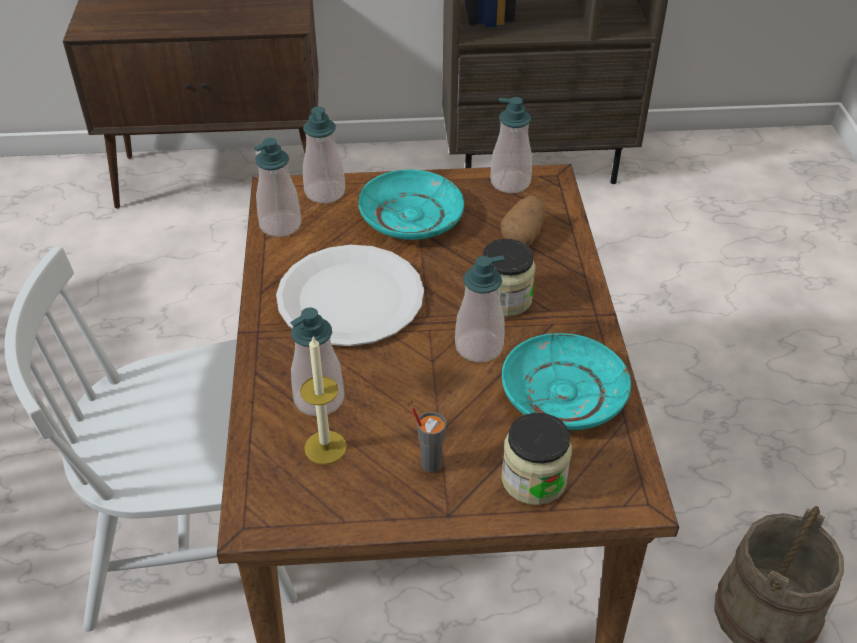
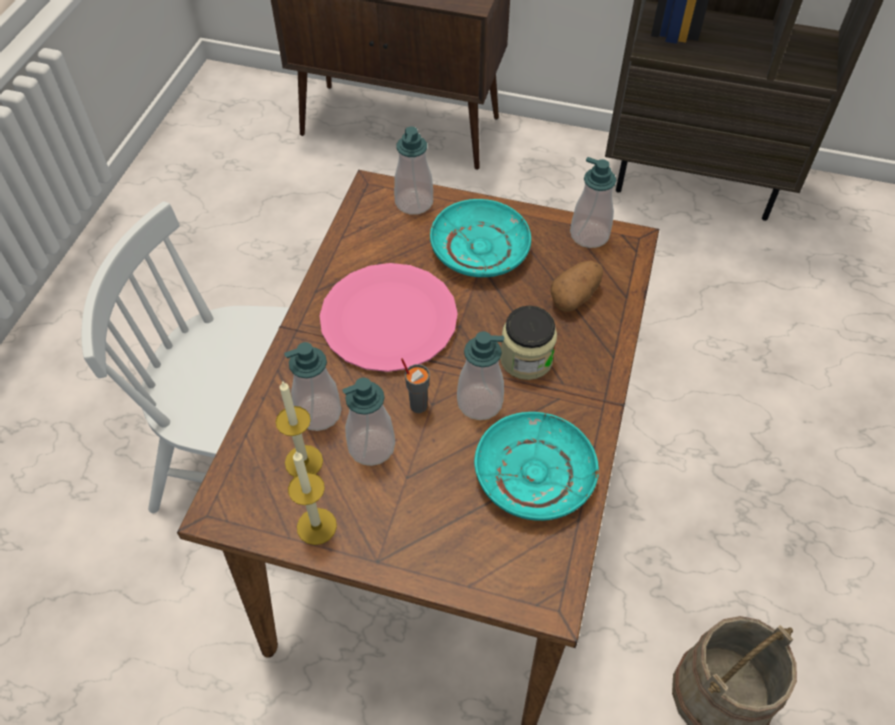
camera: 20 degrees right, 10 degrees up
soap dispenser [254,138,302,237] -> soap dispenser moved to [342,377,395,466]
white plate [276,245,424,346] -> pink plate [320,263,458,372]
grey cup [412,407,446,473] -> grey cup moved to [401,358,430,413]
jar [501,413,572,505] -> none
none -> candle [288,451,337,545]

